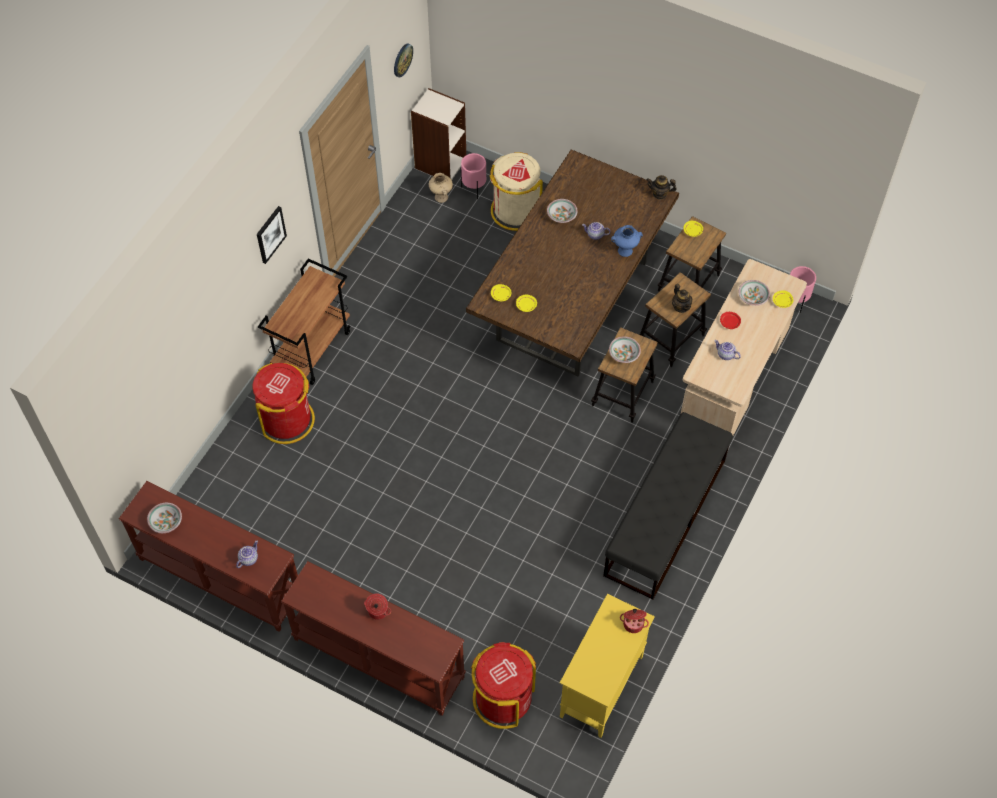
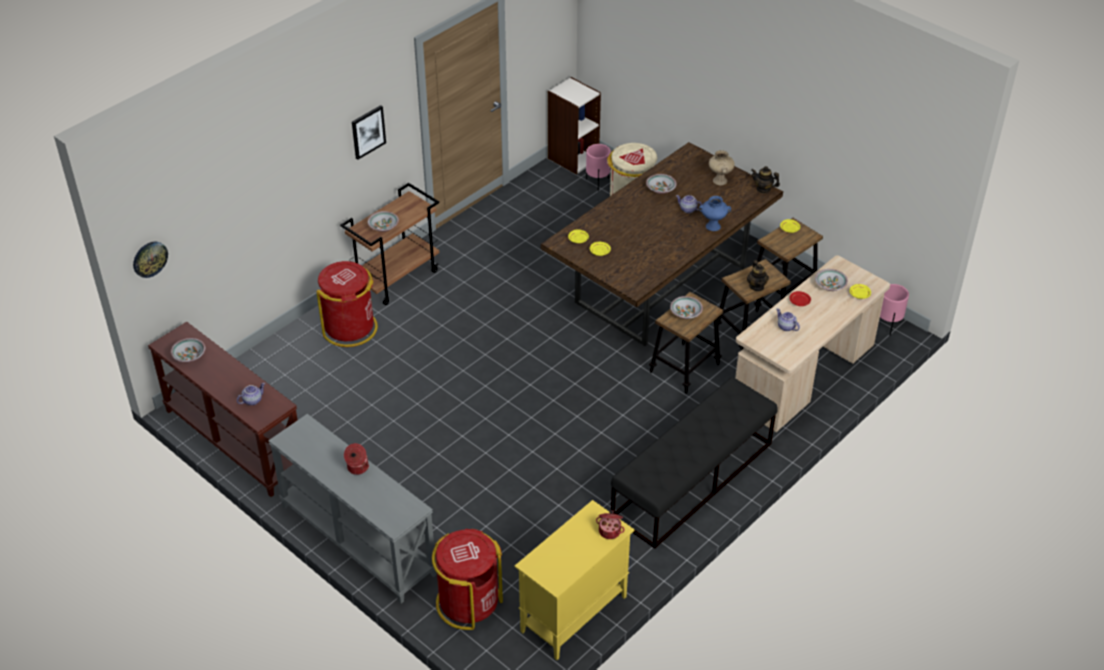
camera: 15 degrees right, 15 degrees down
brown console table [281,561,466,716] -> grey console table [268,414,437,604]
wall clock [394,44,413,77] -> wall clock moved to [133,242,168,278]
beige vase [429,173,453,203] -> beige vase moved to [709,150,735,185]
none -> bowl [368,211,399,232]

